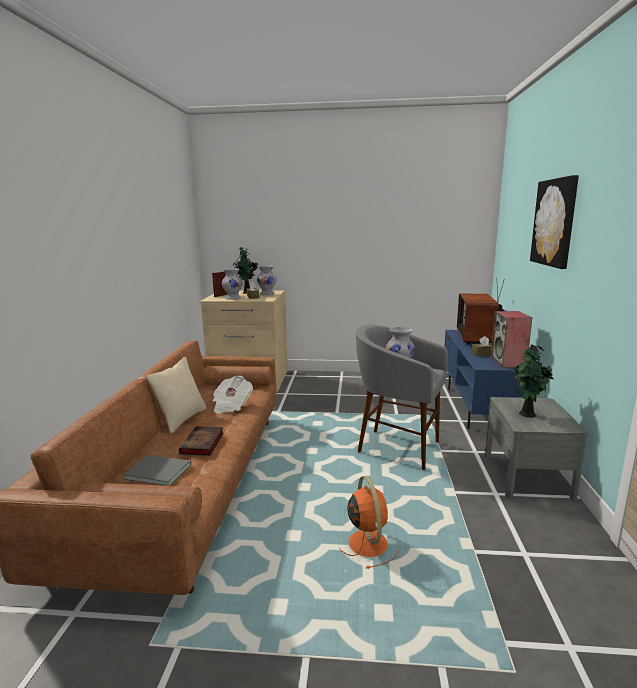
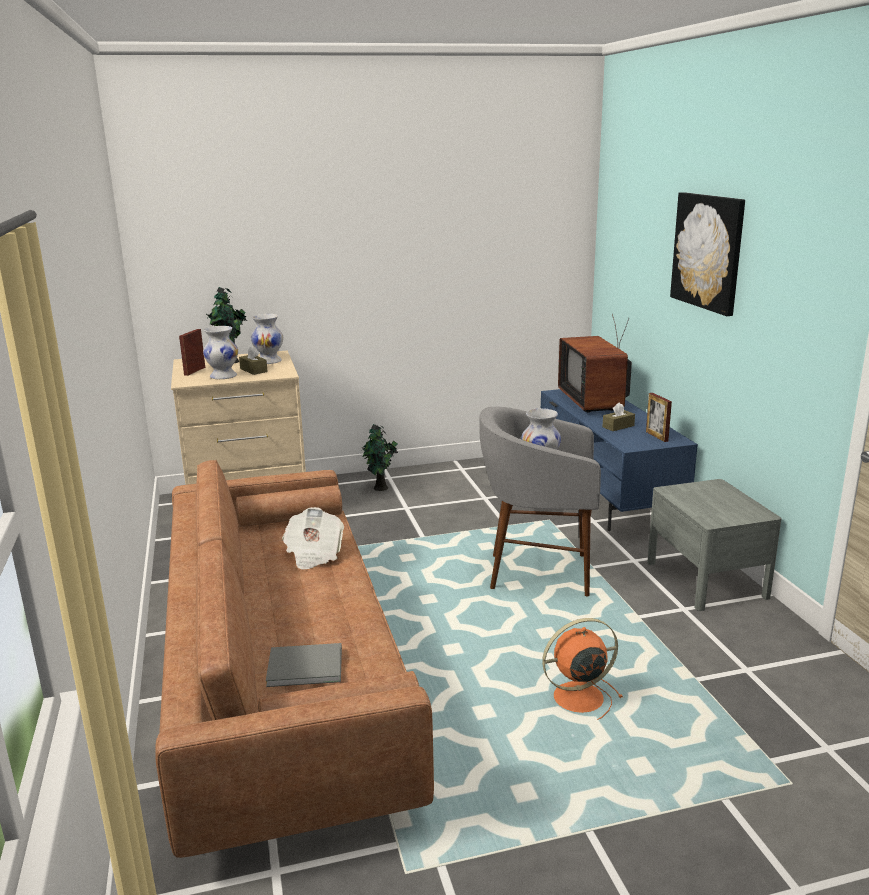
camera: 20 degrees left, 5 degrees up
beige pillow [146,357,206,433] -> none
book [179,426,224,456] -> none
orange fan [339,476,399,569] -> orange fan turned 75 degrees counterclockwise [542,618,623,720]
speaker [491,311,532,368] -> picture frame [646,393,672,442]
potted plant [513,344,554,418] -> potted plant moved to [362,424,398,491]

